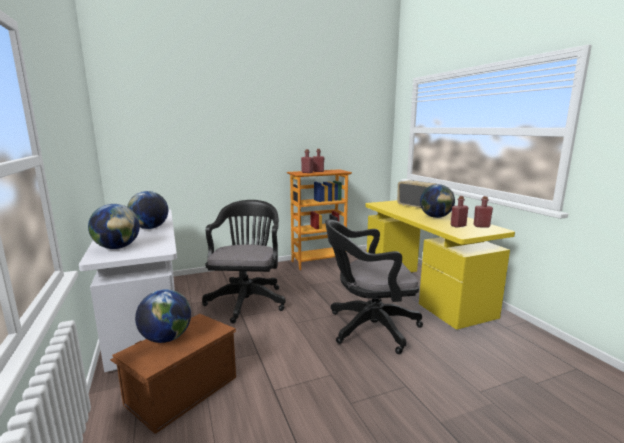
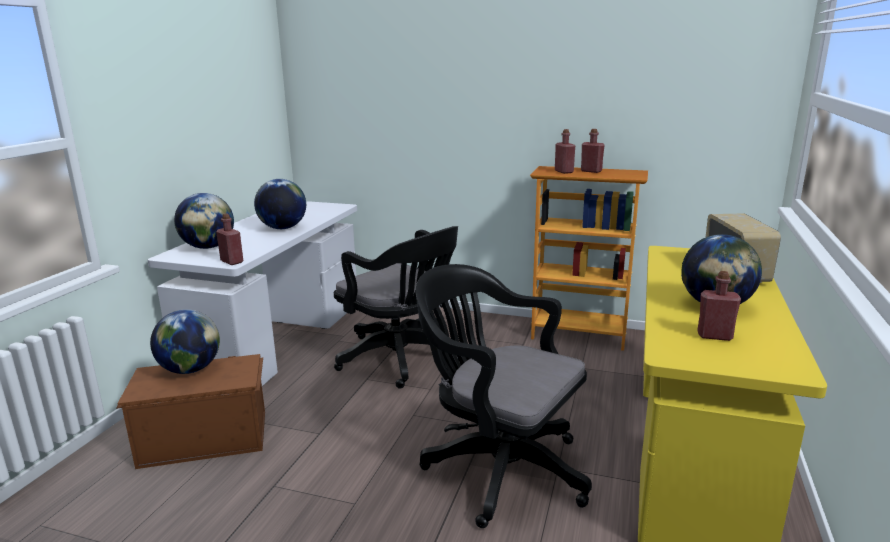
camera: 40 degrees right, 5 degrees up
black office chair [202,200,286,323] -> black office chair turned 90 degrees clockwise [334,226,458,389]
red bottle [473,196,493,228] -> red bottle moved to [216,214,243,265]

